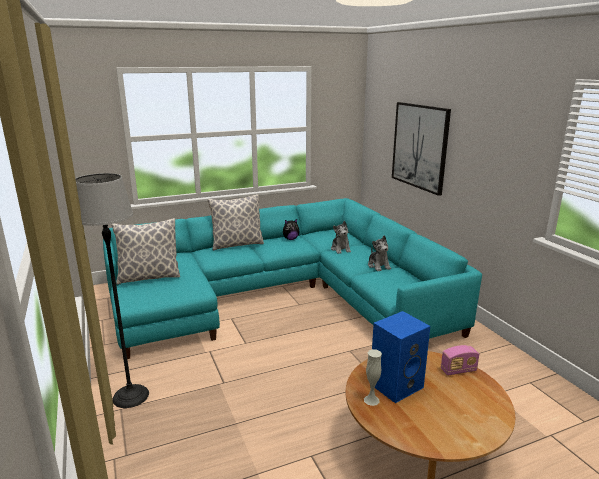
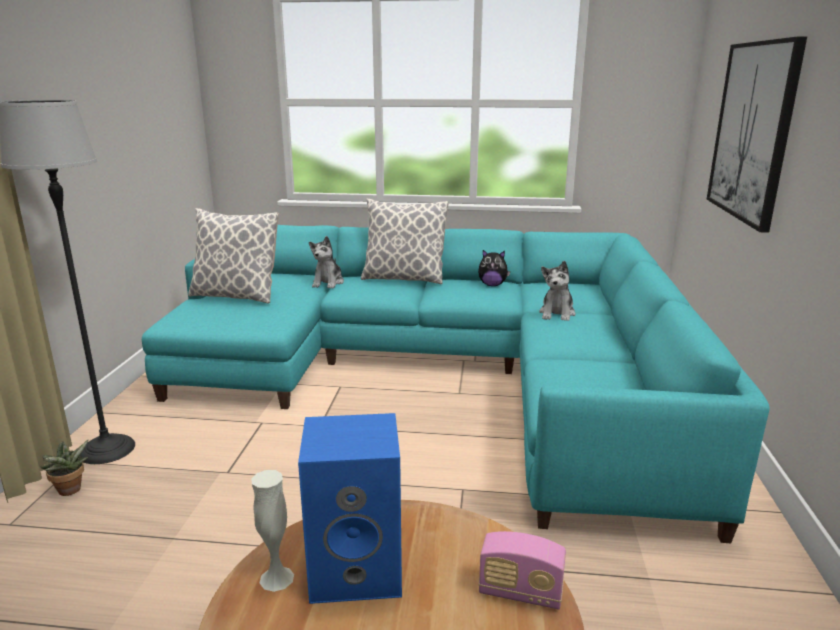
camera: 30 degrees right, 0 degrees up
plush toy [368,236,391,271] -> plush toy moved to [309,236,344,289]
none -> potted plant [40,440,88,496]

